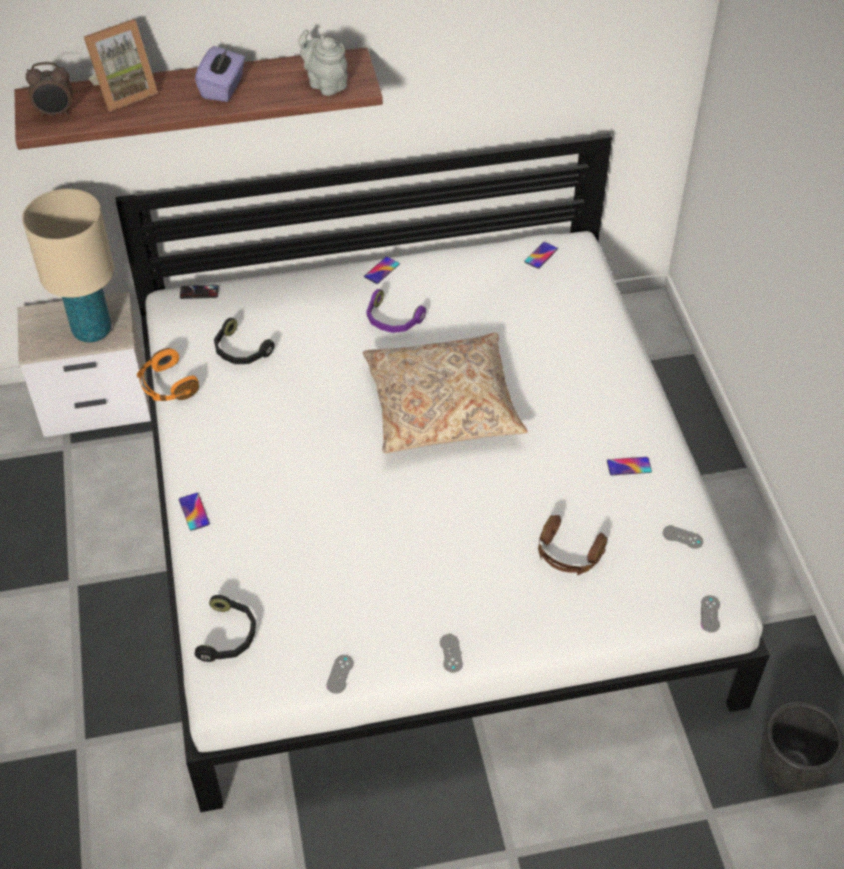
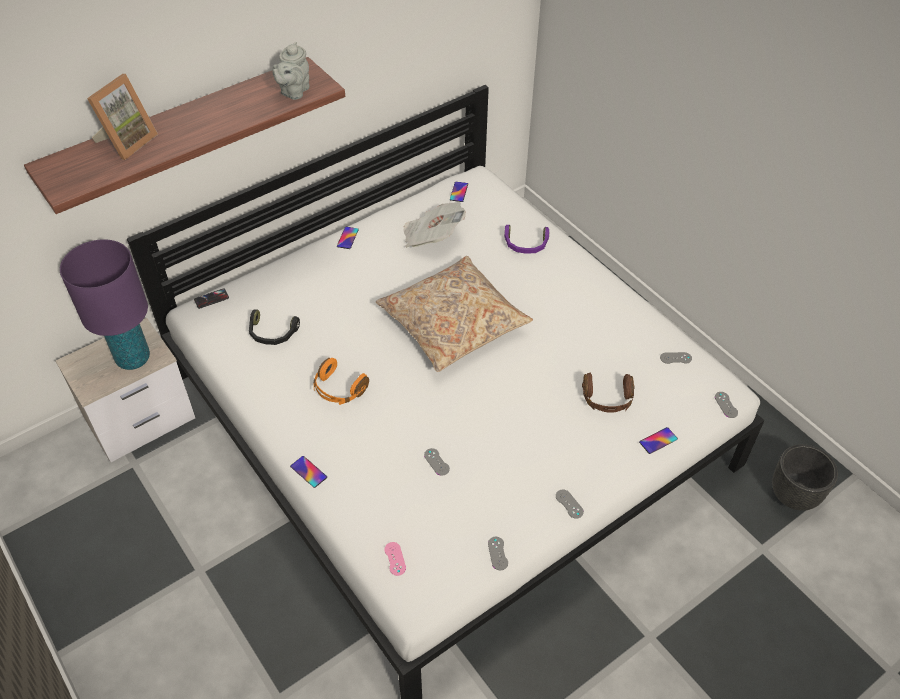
camera: 25 degrees left, 0 degrees up
beige table lamp [22,189,114,343] -> purple table lamp [60,239,150,370]
alarm clock [26,62,73,117] -> none
orange headphones [137,348,199,401] -> orange headphones moved to [314,358,369,405]
purple tissue box [195,46,245,102] -> none
black headphones [195,595,256,662] -> pink game controller [384,542,406,576]
grey teapot [298,30,348,96] -> grey teapot turned 90 degrees counterclockwise [272,42,309,100]
purple headphones [366,289,426,333] -> purple headphones moved to [504,225,549,254]
phone [607,457,652,475] -> phone moved to [639,427,678,454]
none -> newspaper [403,202,466,248]
none -> grey game controller [424,448,450,476]

